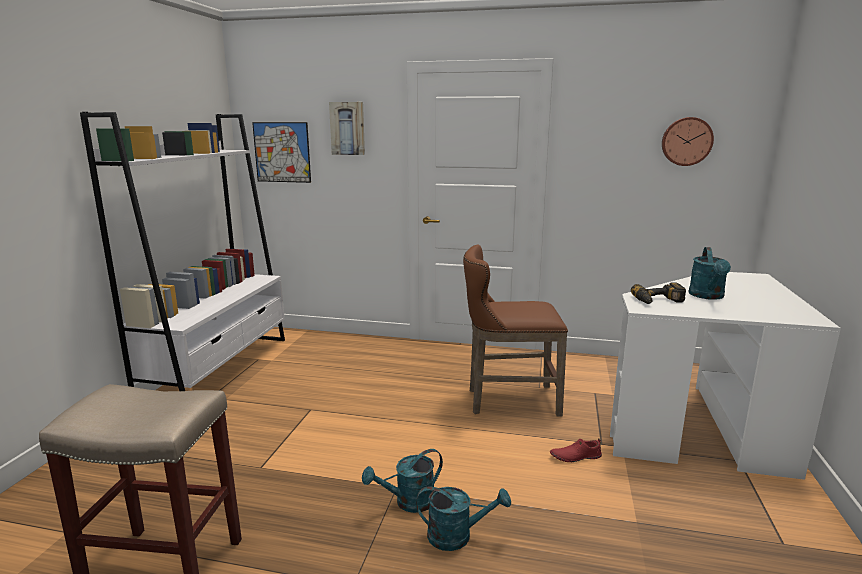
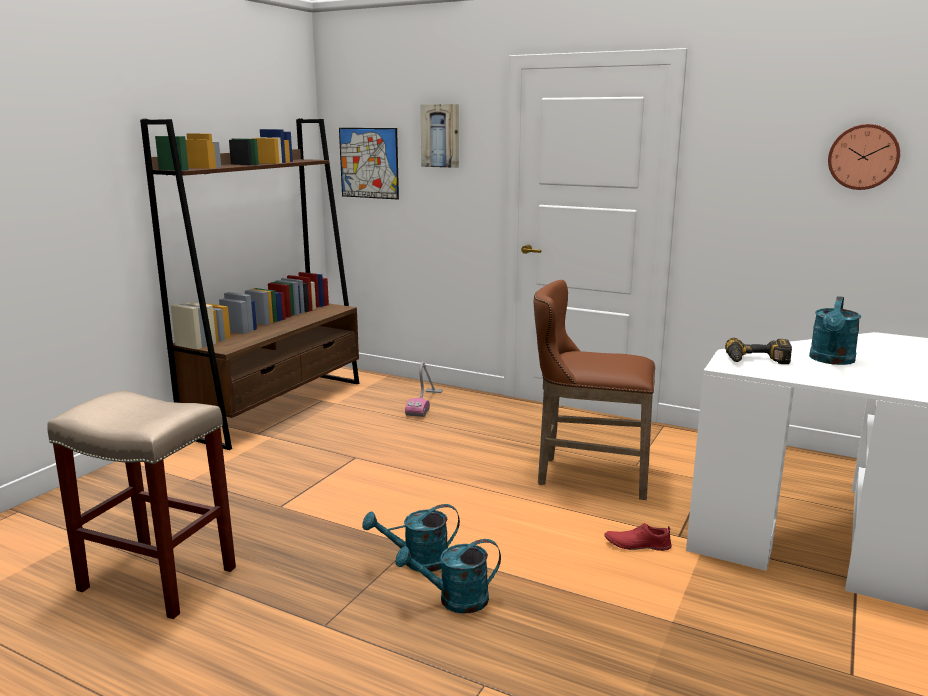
camera: 15 degrees right, 0 degrees up
white bookcase [80,112,285,391] -> brown bookcase [140,119,359,450]
turquoise watering can [416,486,511,551] -> turquoise watering can turned 150 degrees clockwise [396,539,501,614]
none -> vacuum cleaner [405,362,443,417]

